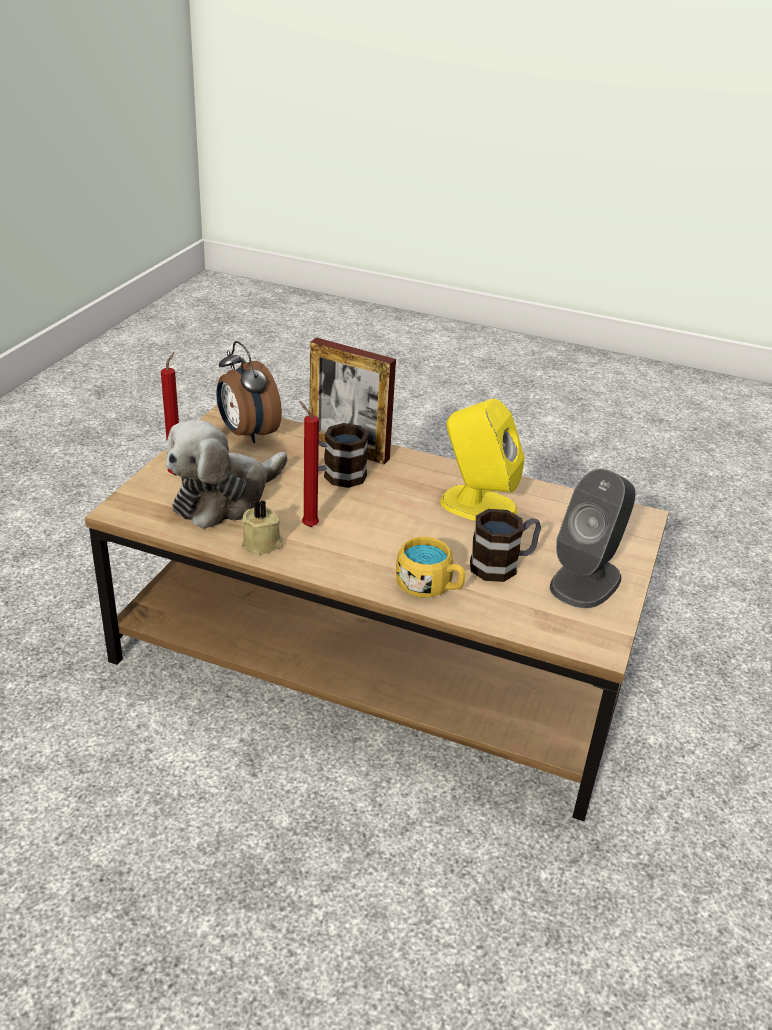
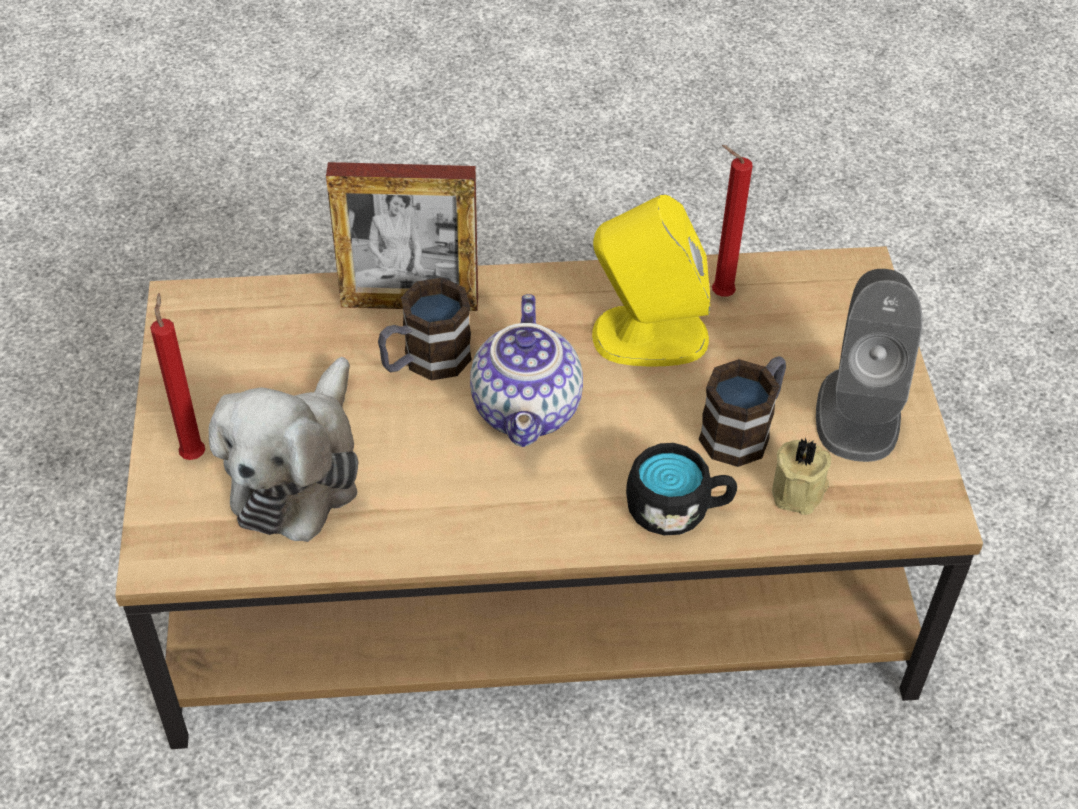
camera: 25 degrees left, 15 degrees up
alarm clock [216,341,282,443] -> none
beige candle [242,500,284,556] -> beige candle moved to [772,437,831,515]
red candle [299,401,319,527] -> red candle moved to [712,145,753,297]
yellow mug [396,537,465,598] -> black mug [626,443,737,535]
none -> teapot [470,294,583,447]

